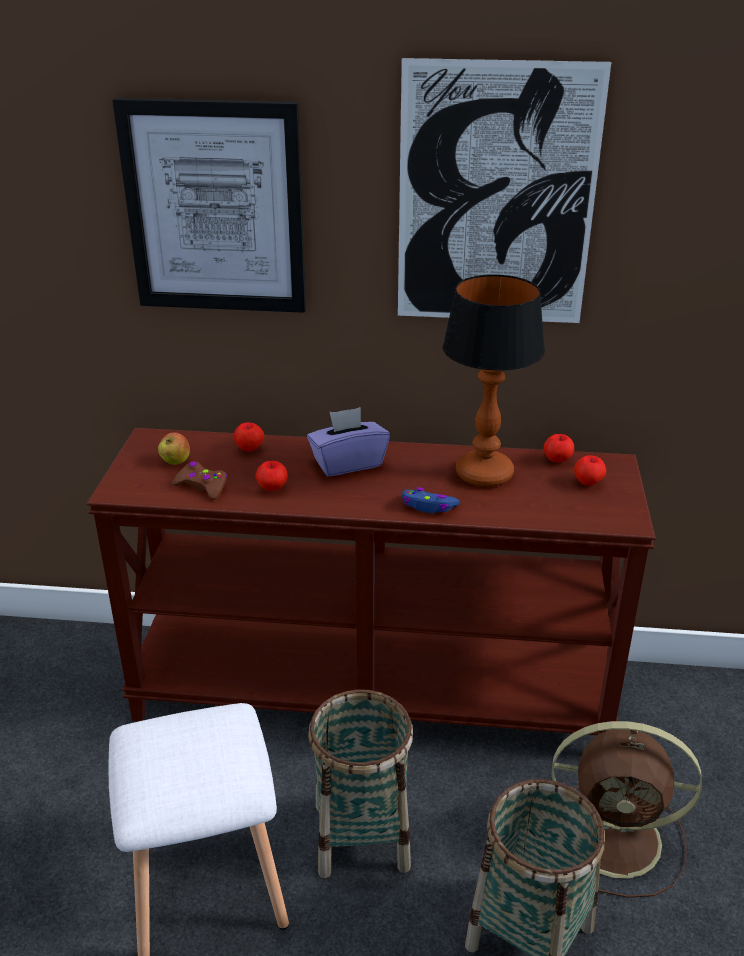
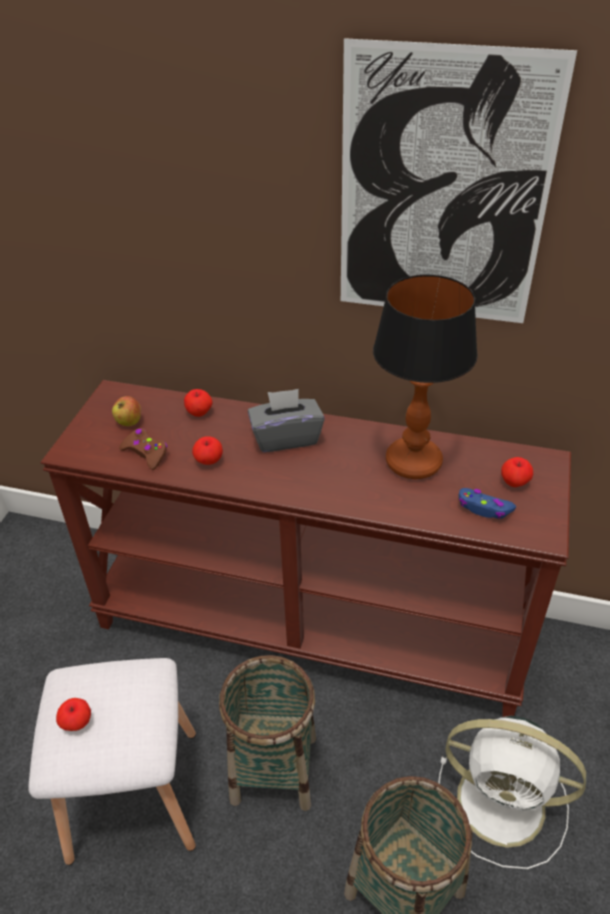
camera: 10 degrees right, 10 degrees up
picture [113,98,306,313] -> none
purple tissue box [307,407,390,476] -> grey tissue box [248,389,325,452]
blue game controller [402,487,460,513] -> blue game controller moved to [459,488,516,519]
apple [543,434,574,463] -> apple moved to [56,698,91,731]
brown fan [552,721,702,898] -> white fan [438,716,586,869]

